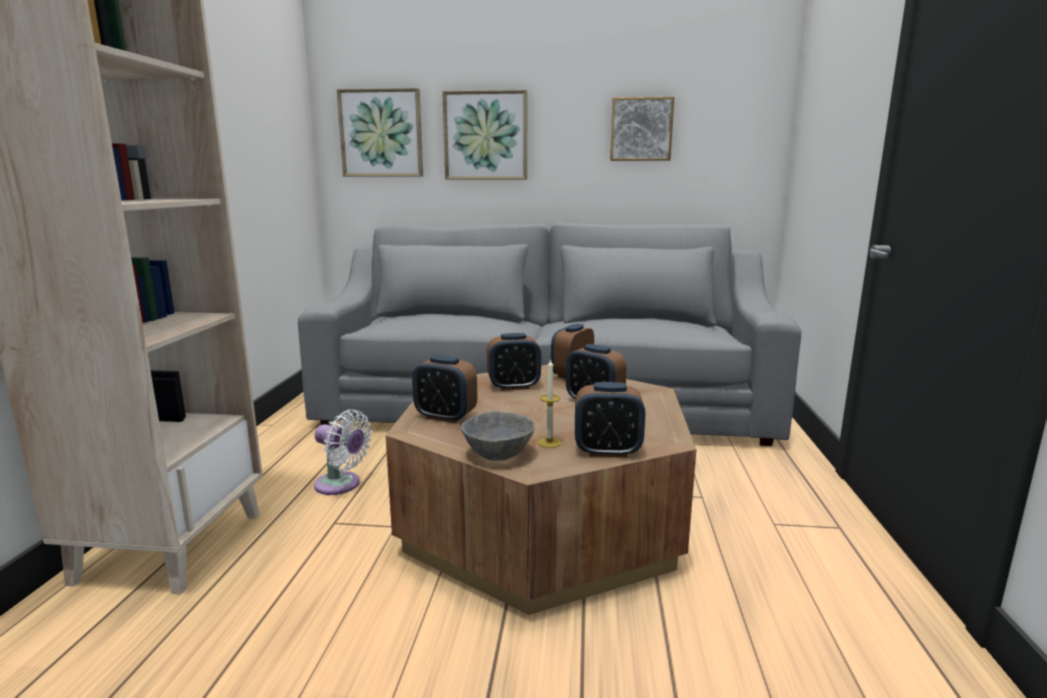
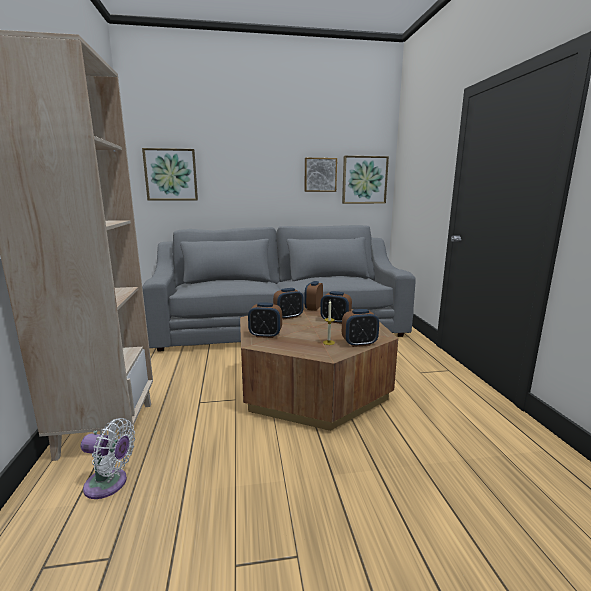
camera: 15 degrees left, 0 degrees up
white fan [314,410,372,495] -> white fan moved to [81,418,135,499]
picture [442,90,527,180] -> picture moved to [342,156,389,204]
grey bowl [461,411,535,461] -> none

